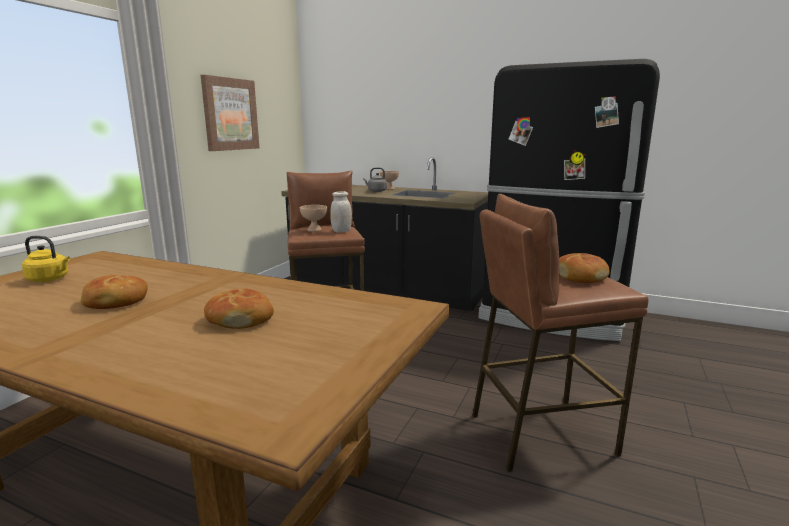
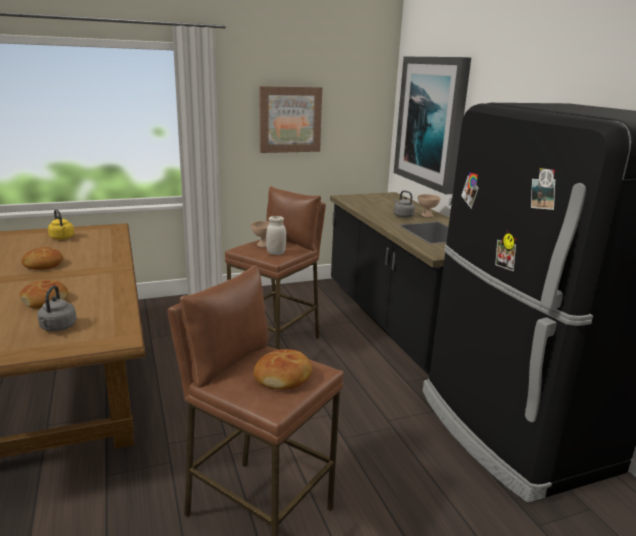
camera: 45 degrees right, 5 degrees up
none -> grey kettle [37,285,77,331]
none -> picture [394,57,471,194]

